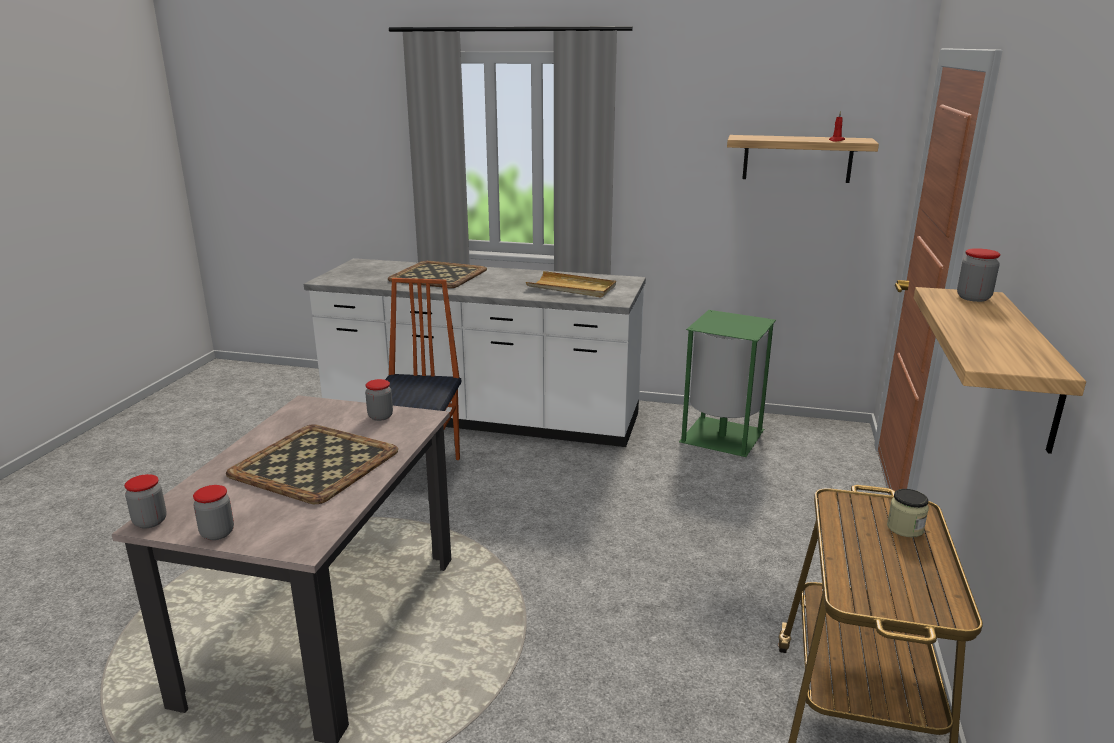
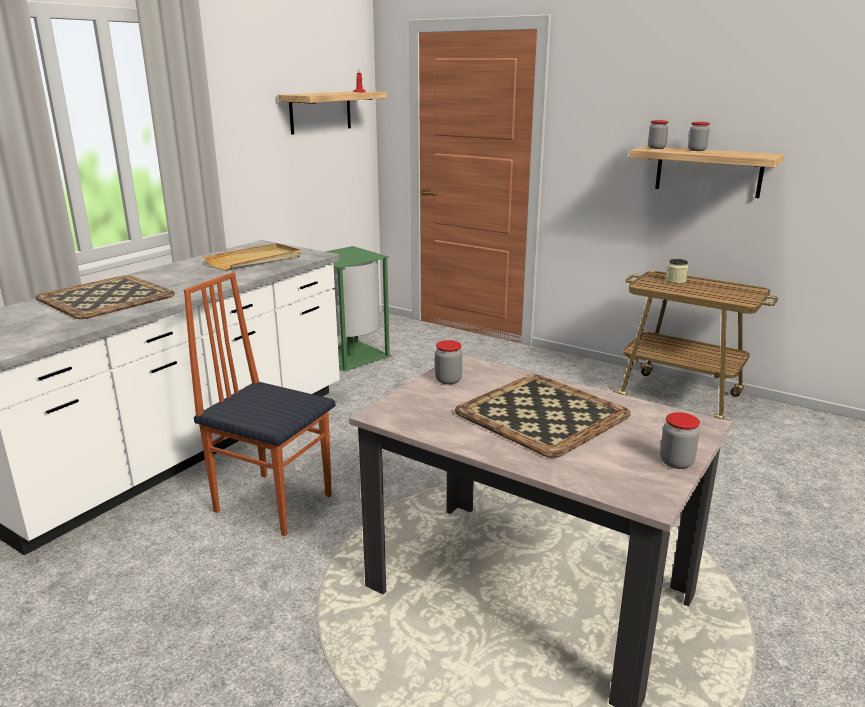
camera: 70 degrees left, 0 degrees up
jar [124,474,167,528] -> jar moved to [688,122,710,151]

